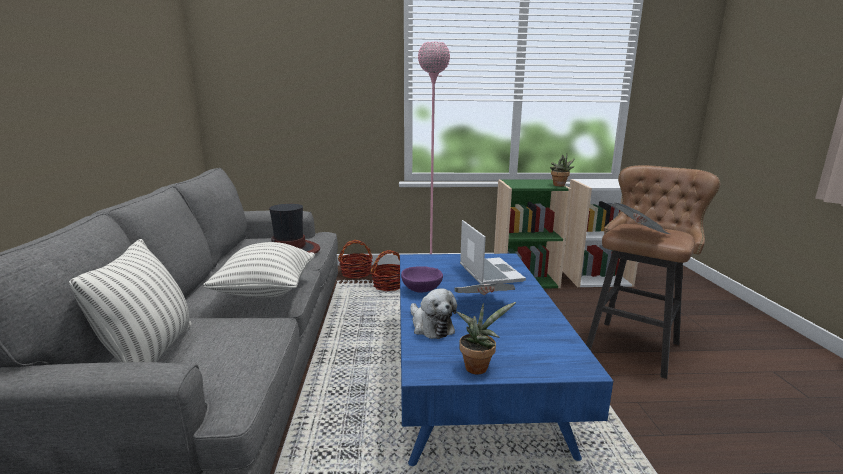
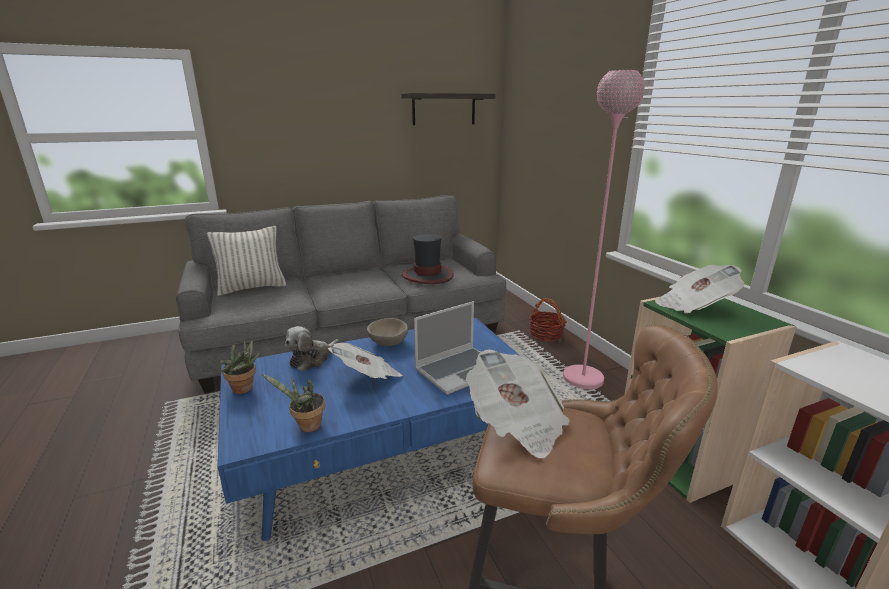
camera: 70 degrees right, 5 degrees up
pillow [203,242,315,298] -> none
basket [371,250,400,291] -> none
purple bowl [401,266,443,293] -> beige bowl [367,318,408,346]
potted plant [550,154,575,186] -> potted plant moved to [262,374,325,432]
none -> shelf [401,93,496,125]
none -> newspaper [655,265,744,313]

